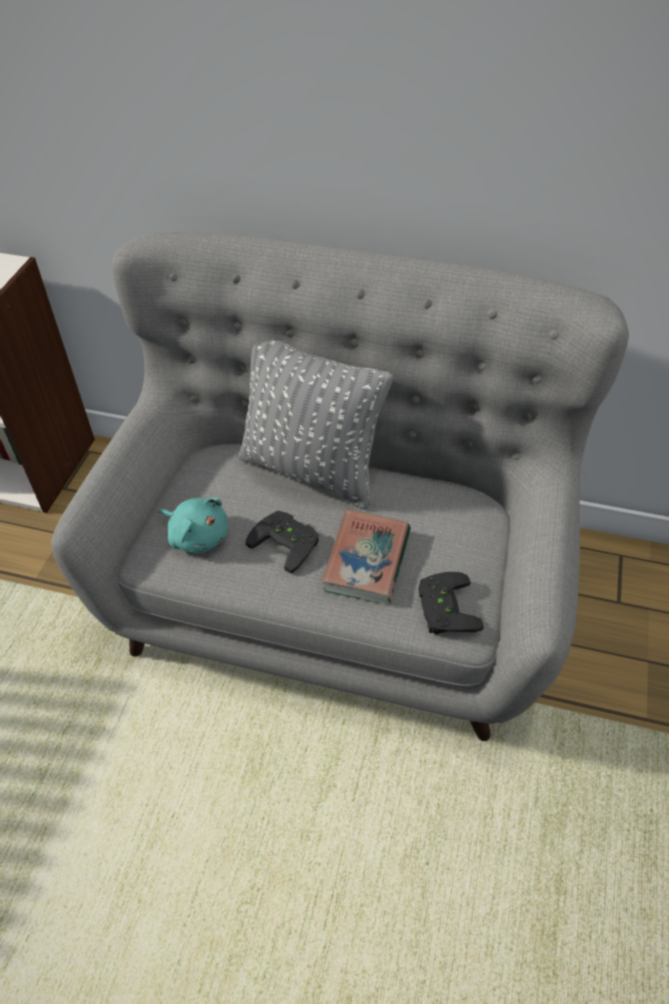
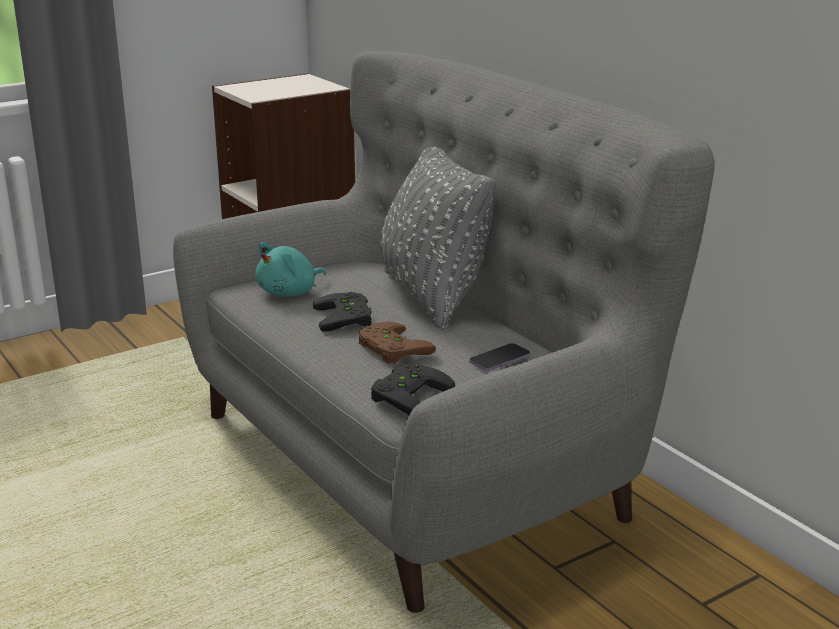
camera: 40 degrees right, 25 degrees down
turquoise plush toy [158,498,228,553] -> turquoise plush toy turned 60 degrees clockwise [255,242,326,296]
book [322,510,411,604] -> brown game controller [359,322,436,364]
none -> phone [469,343,530,371]

